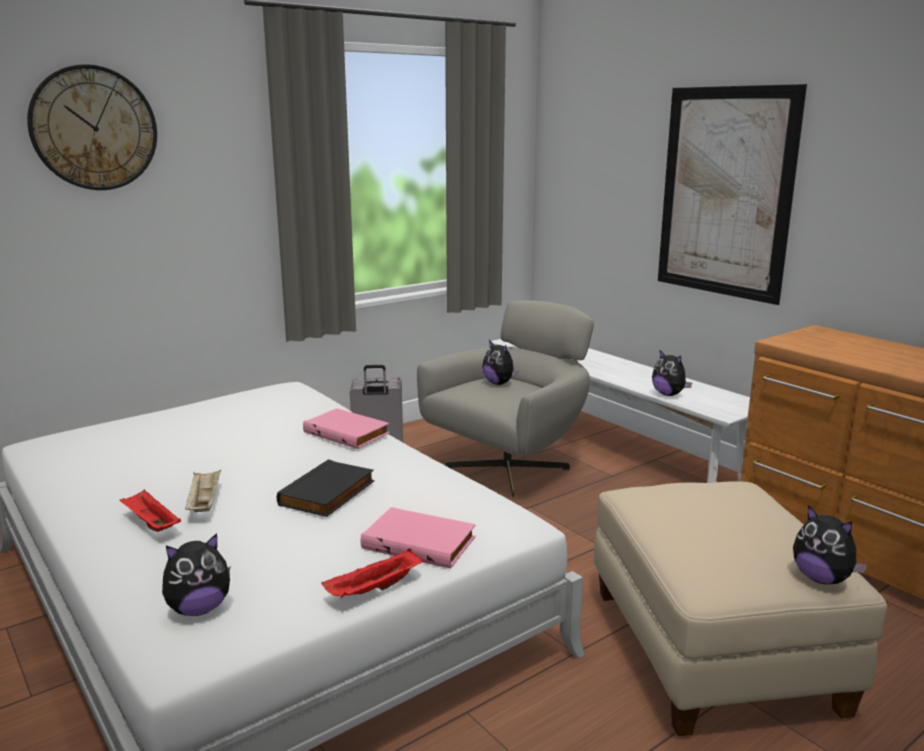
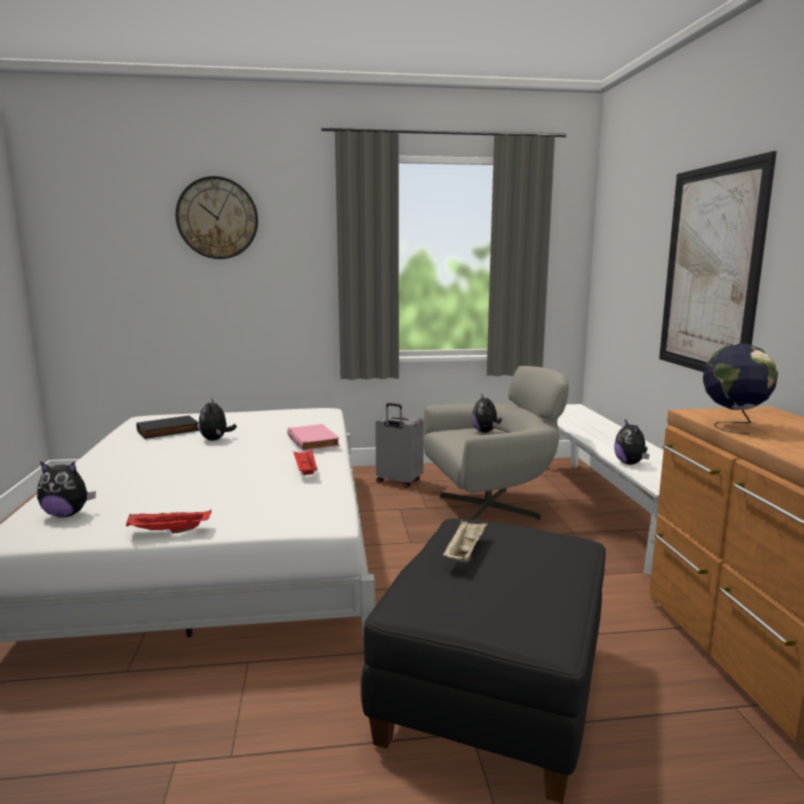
camera: 30 degrees right, 5 degrees down
red tray [120,489,181,532] -> red tray moved to [293,450,317,475]
beige tray [185,470,221,512] -> beige tray moved to [443,520,488,562]
black book [277,459,375,517] -> black book moved to [136,415,200,439]
pink book [361,507,476,569] -> none
beige ottoman [594,481,887,736] -> black ottoman [361,519,606,804]
plush toy [793,505,867,584] -> plush toy moved to [199,397,237,441]
none -> globe [703,343,778,434]

